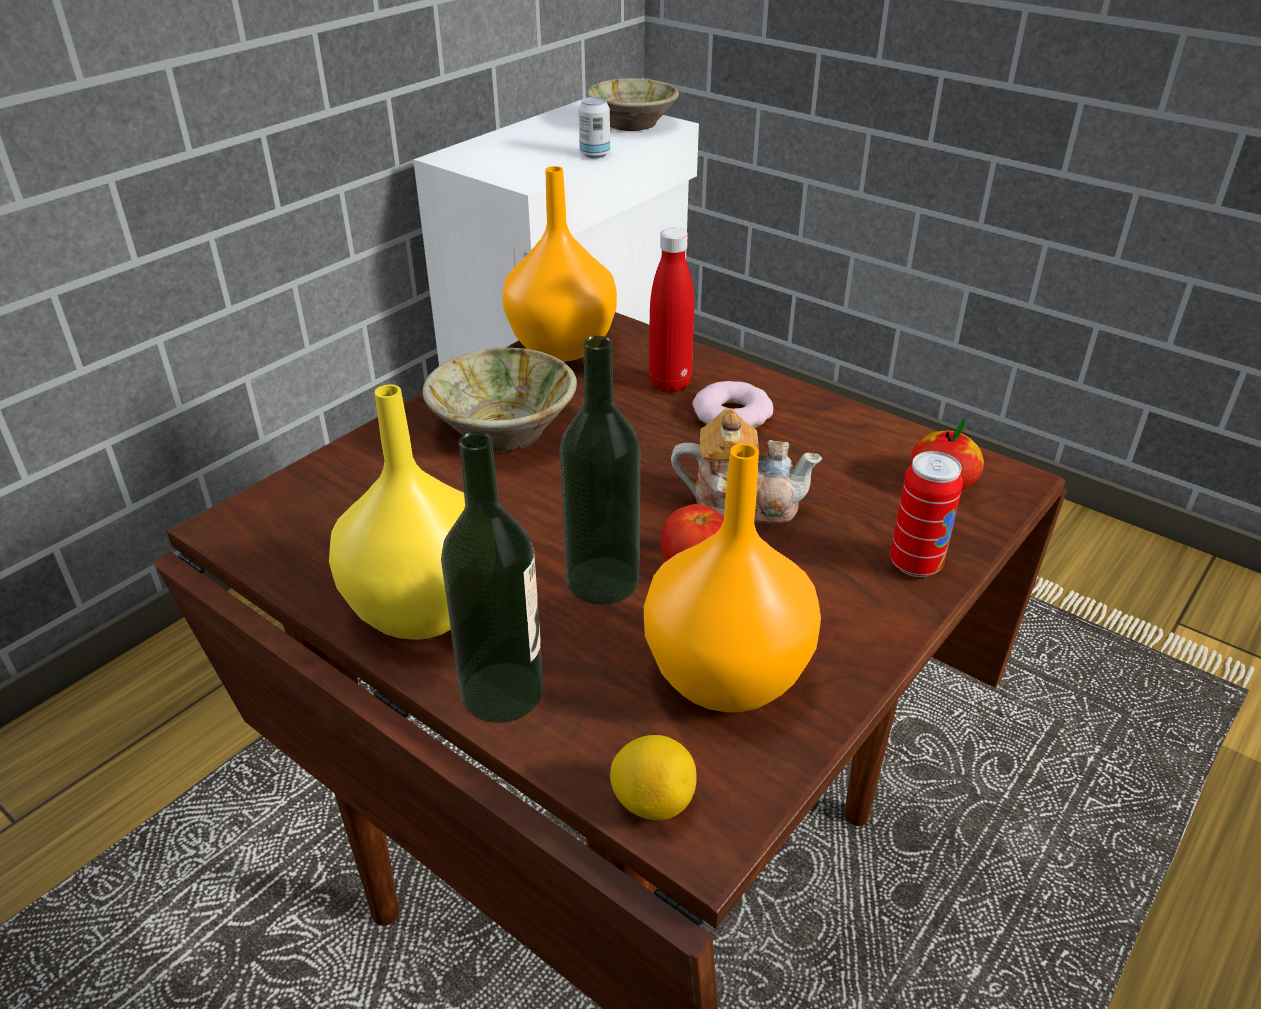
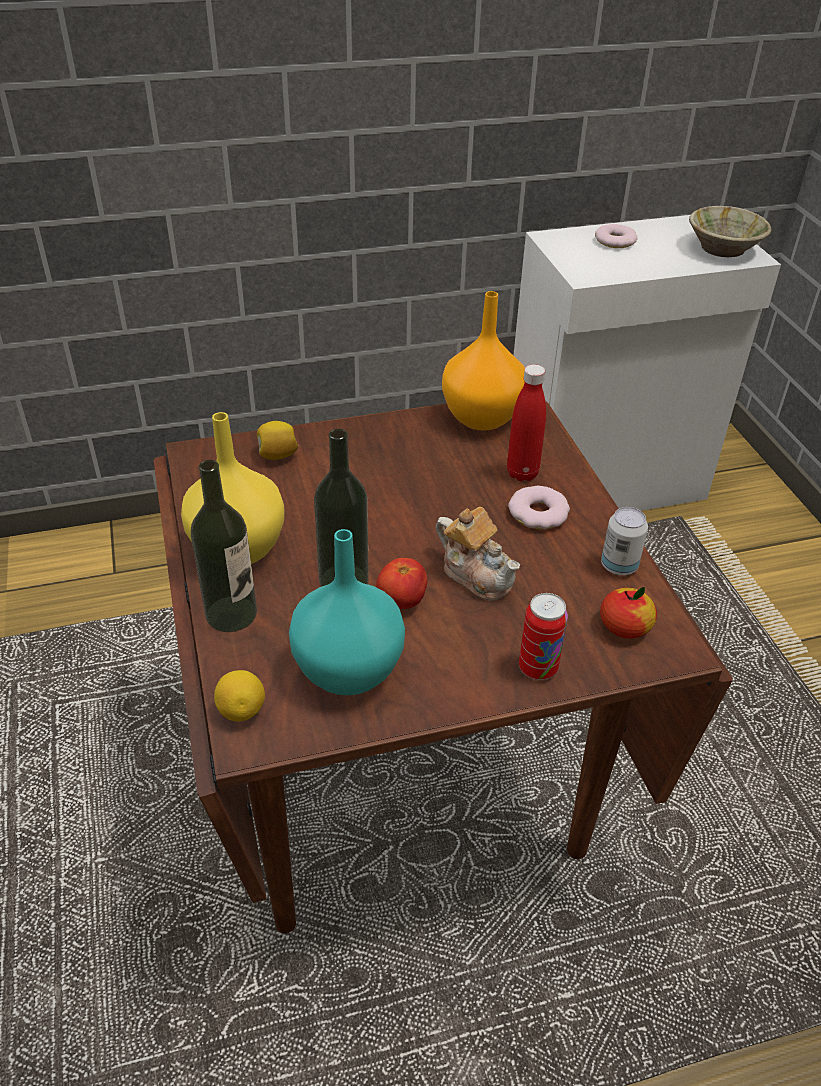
camera: 35 degrees right, 5 degrees up
beige bowl [422,348,577,452] -> none
can [578,97,610,159] -> can moved to [601,507,648,575]
orange vase [644,444,821,712] -> turquoise vase [289,529,405,695]
none -> lemon [257,421,299,460]
none -> donut [595,224,638,248]

